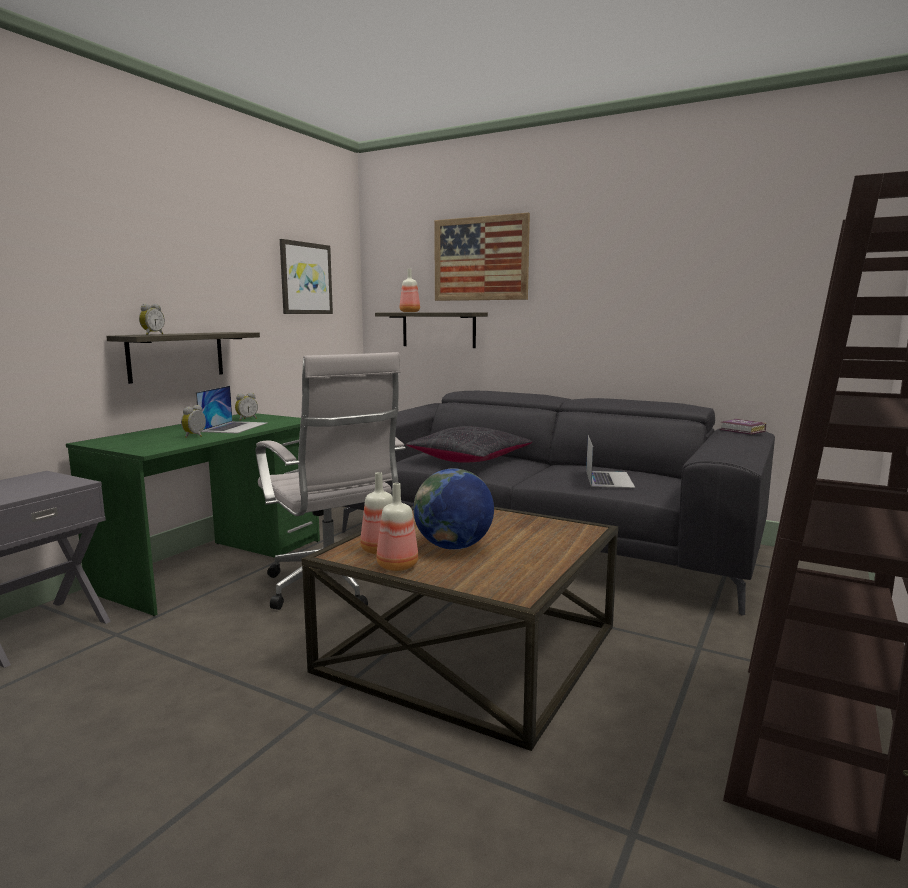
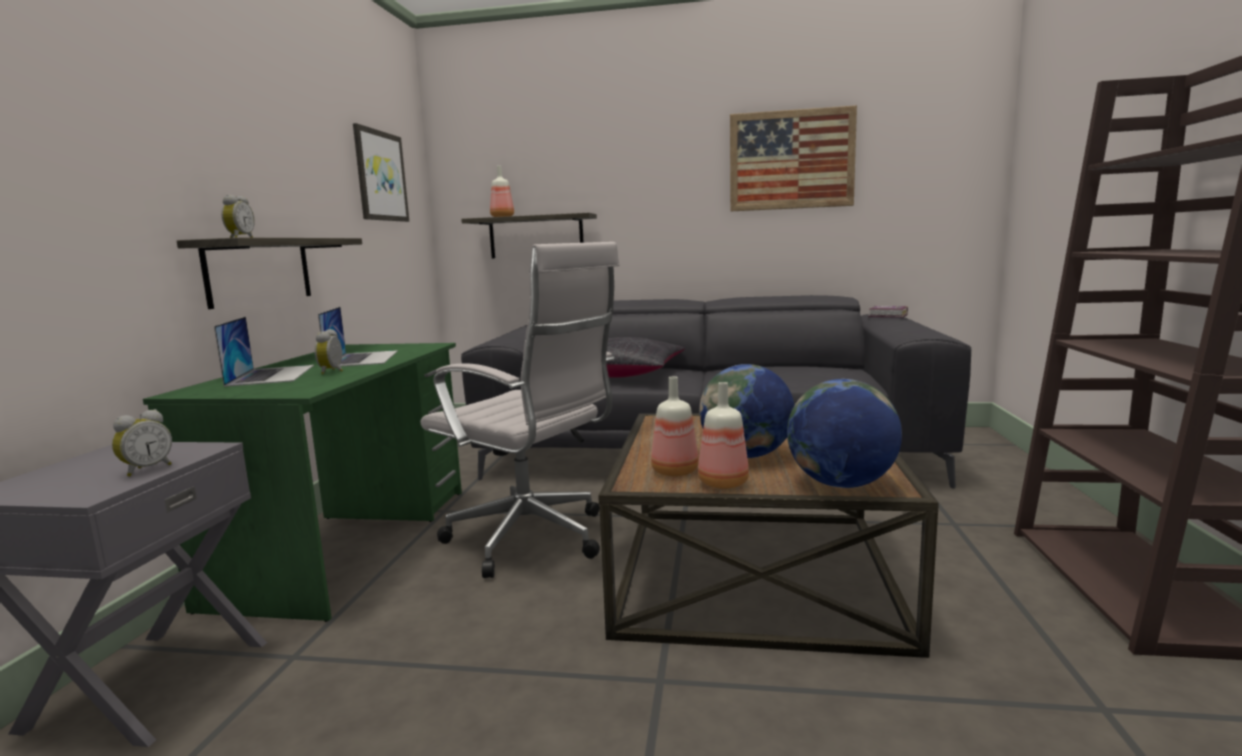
camera: 20 degrees left, 0 degrees up
alarm clock [235,393,258,421] -> alarm clock moved to [112,409,172,477]
picture [434,213,530,301] -> picture moved to [730,105,857,211]
laptop [586,436,635,488] -> laptop moved to [214,317,314,387]
none -> globe [787,379,902,488]

